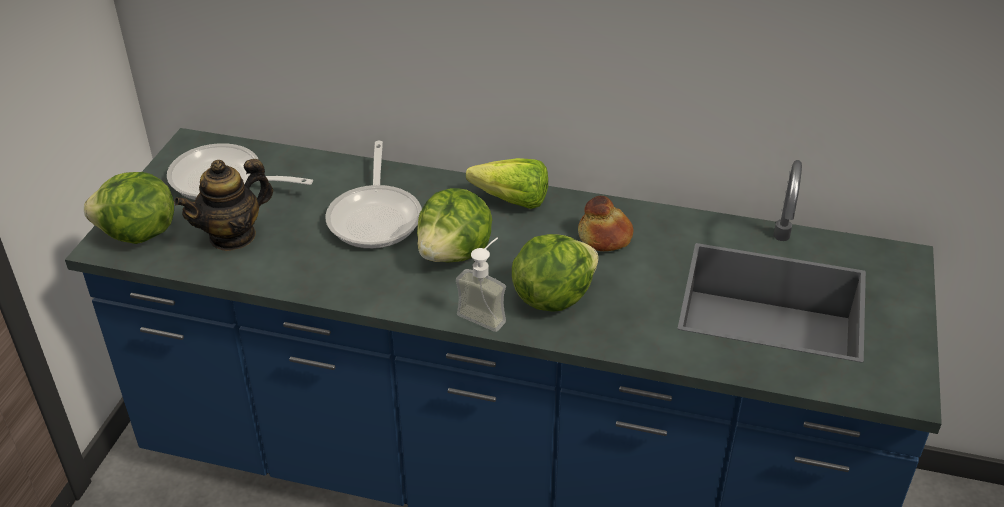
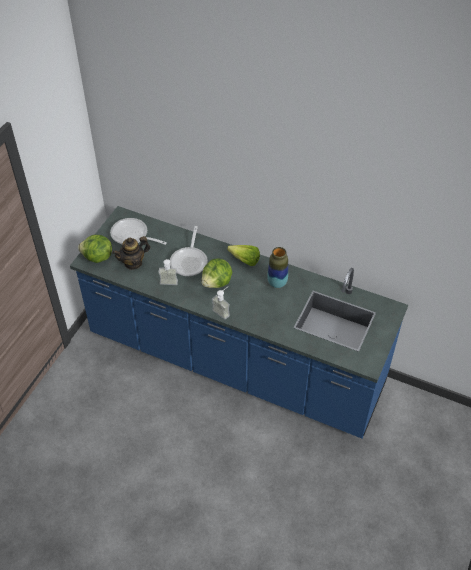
camera: 10 degrees right, 10 degrees up
lettuce [512,234,599,312] -> none
bread [578,196,633,251] -> vase [267,247,288,288]
none -> soap dispenser [158,259,178,285]

